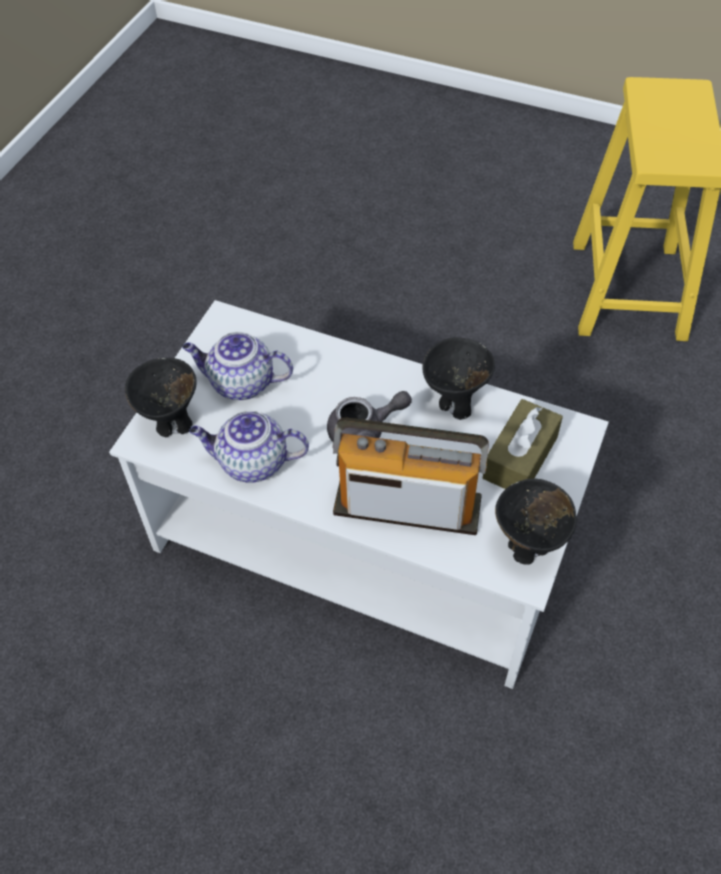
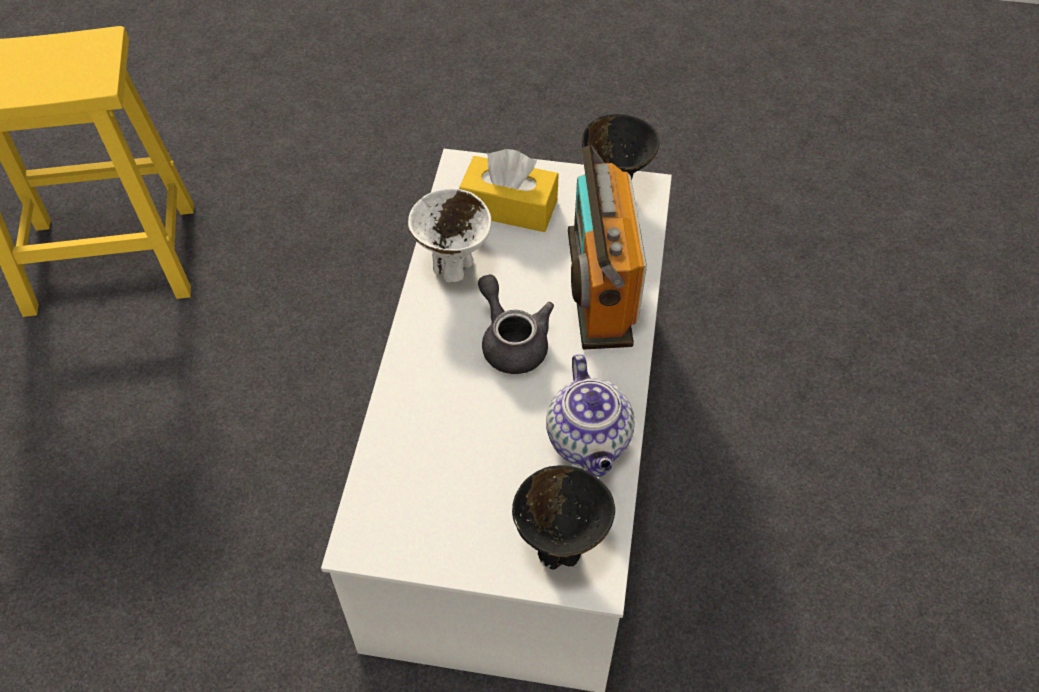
camera: 105 degrees left, 0 degrees up
teapot [182,332,293,400] -> none
black bowl [422,337,495,420] -> white bowl [408,188,492,282]
brown tissue box [483,399,563,489] -> yellow tissue box [459,149,558,232]

